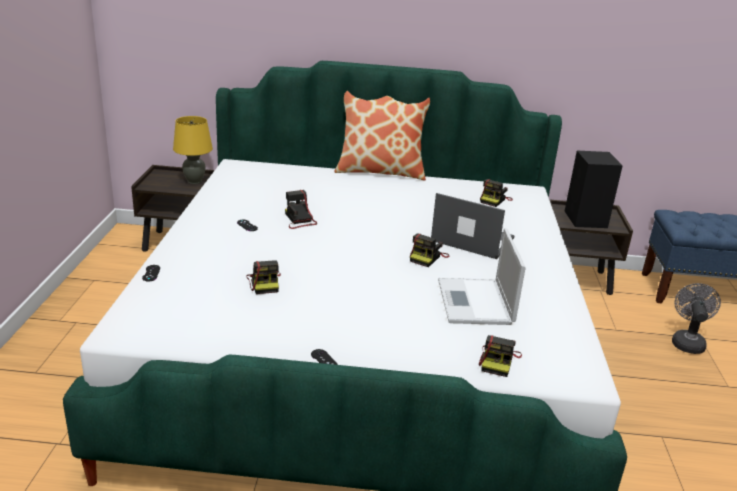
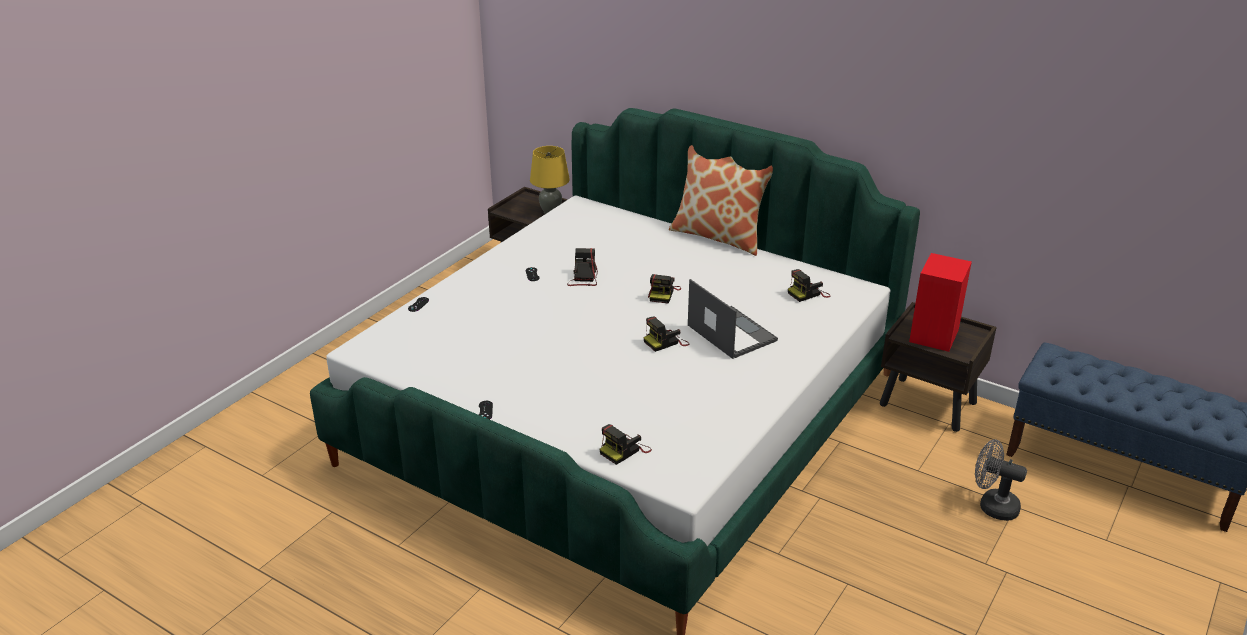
camera: 30 degrees right, 5 degrees up
camera [246,260,281,294] -> camera moved to [648,274,681,303]
laptop [438,228,526,325] -> none
black speaker [565,151,623,228] -> red speaker [909,253,972,352]
grey fan [672,283,721,354] -> grey fan turned 105 degrees counterclockwise [975,439,1027,521]

